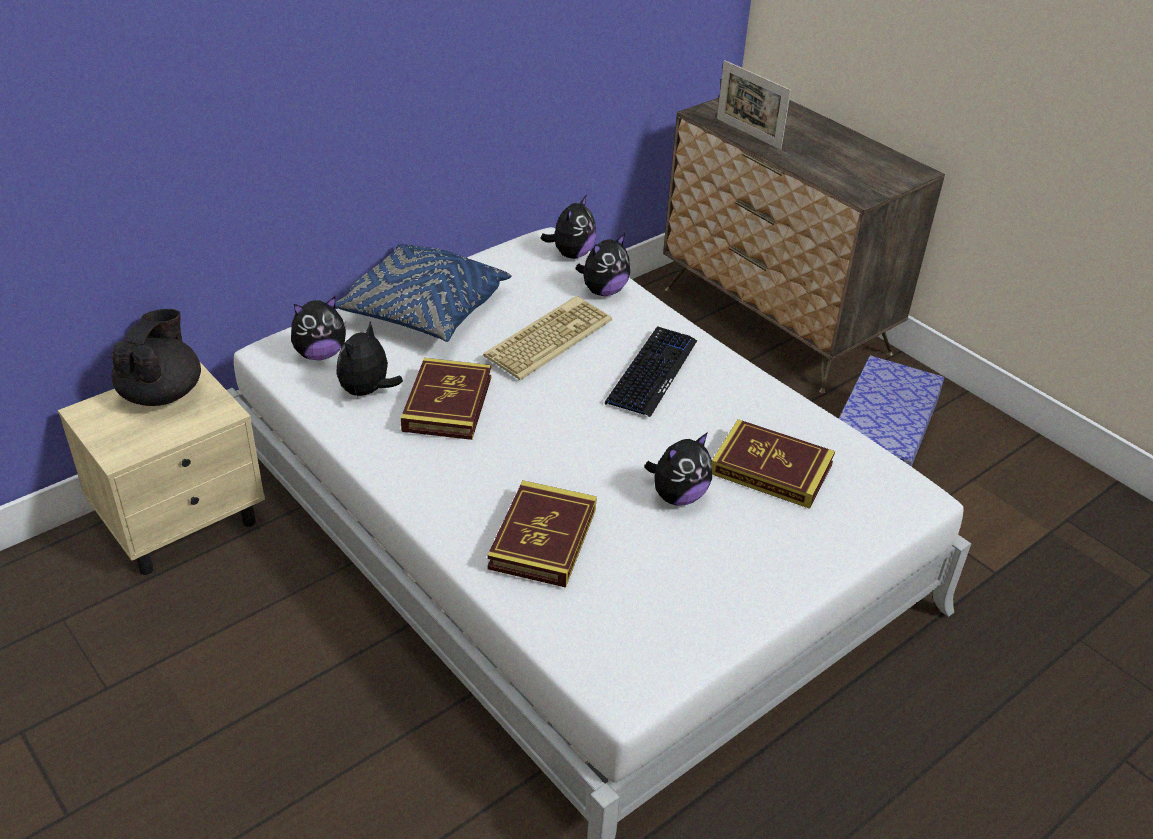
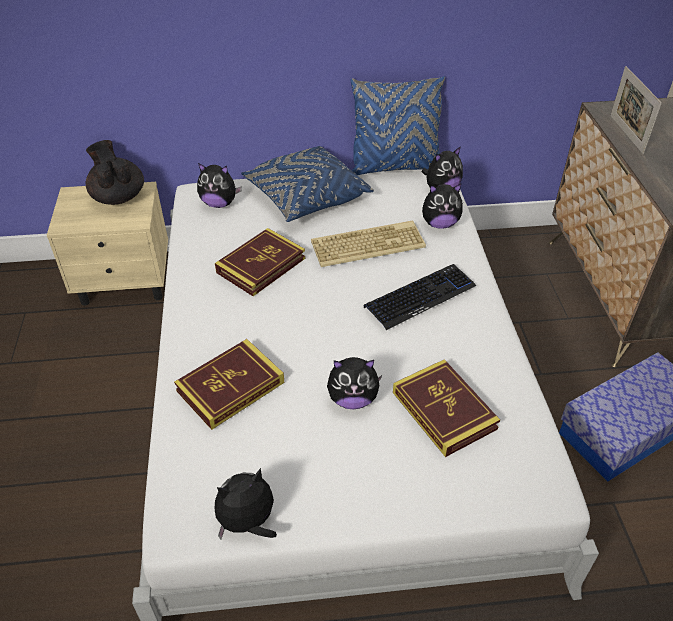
camera: 35 degrees right, 5 degrees up
black teapot [111,309,201,406] -> black teapot turned 75 degrees counterclockwise [85,140,144,205]
plush toy [336,322,403,398] -> plush toy moved to [215,468,277,540]
none -> blue pillow [351,76,445,175]

